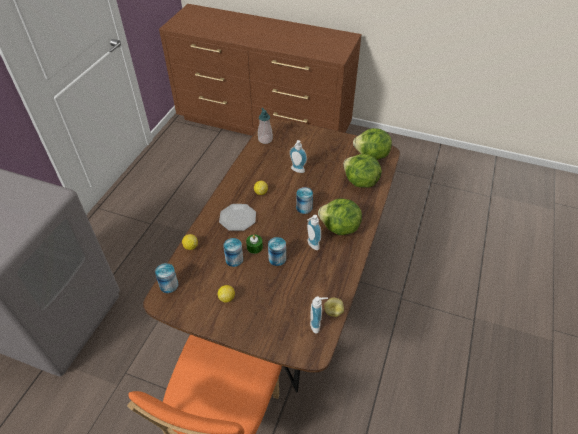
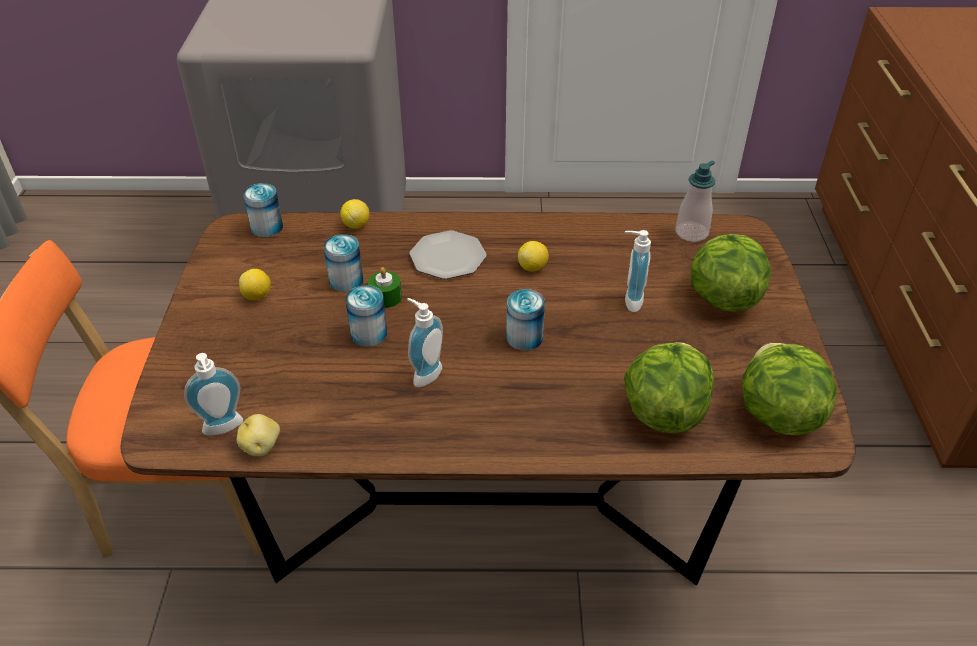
camera: 70 degrees right, 5 degrees down
lettuce [318,198,362,235] -> lettuce moved to [690,234,771,312]

